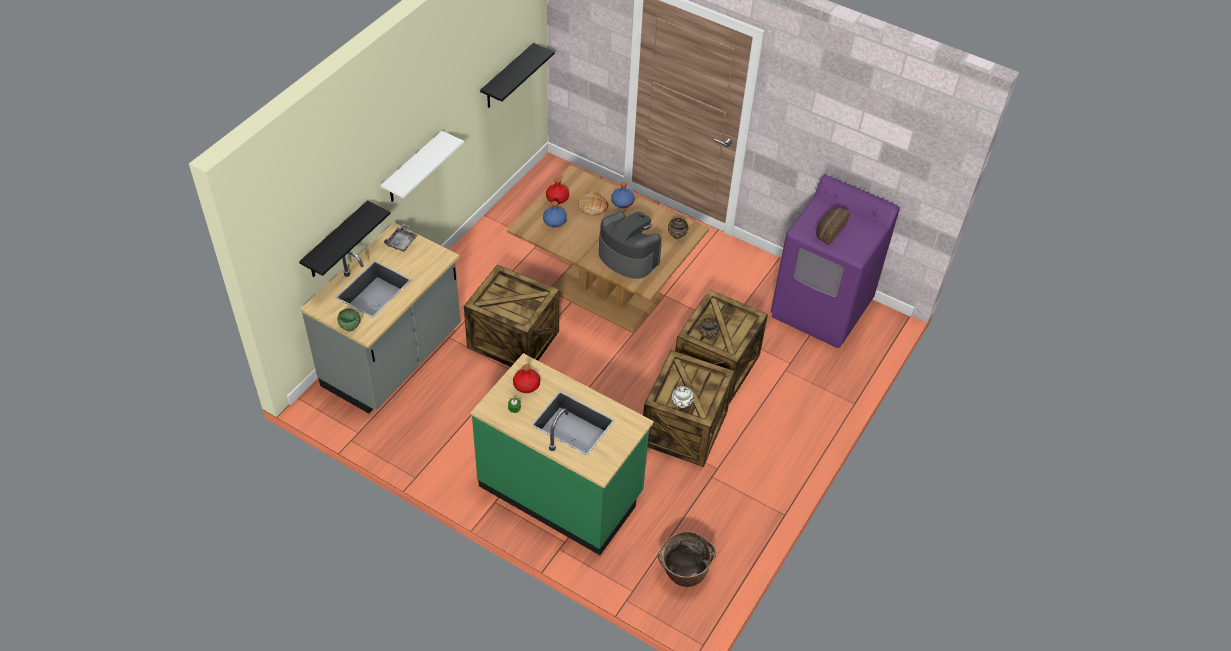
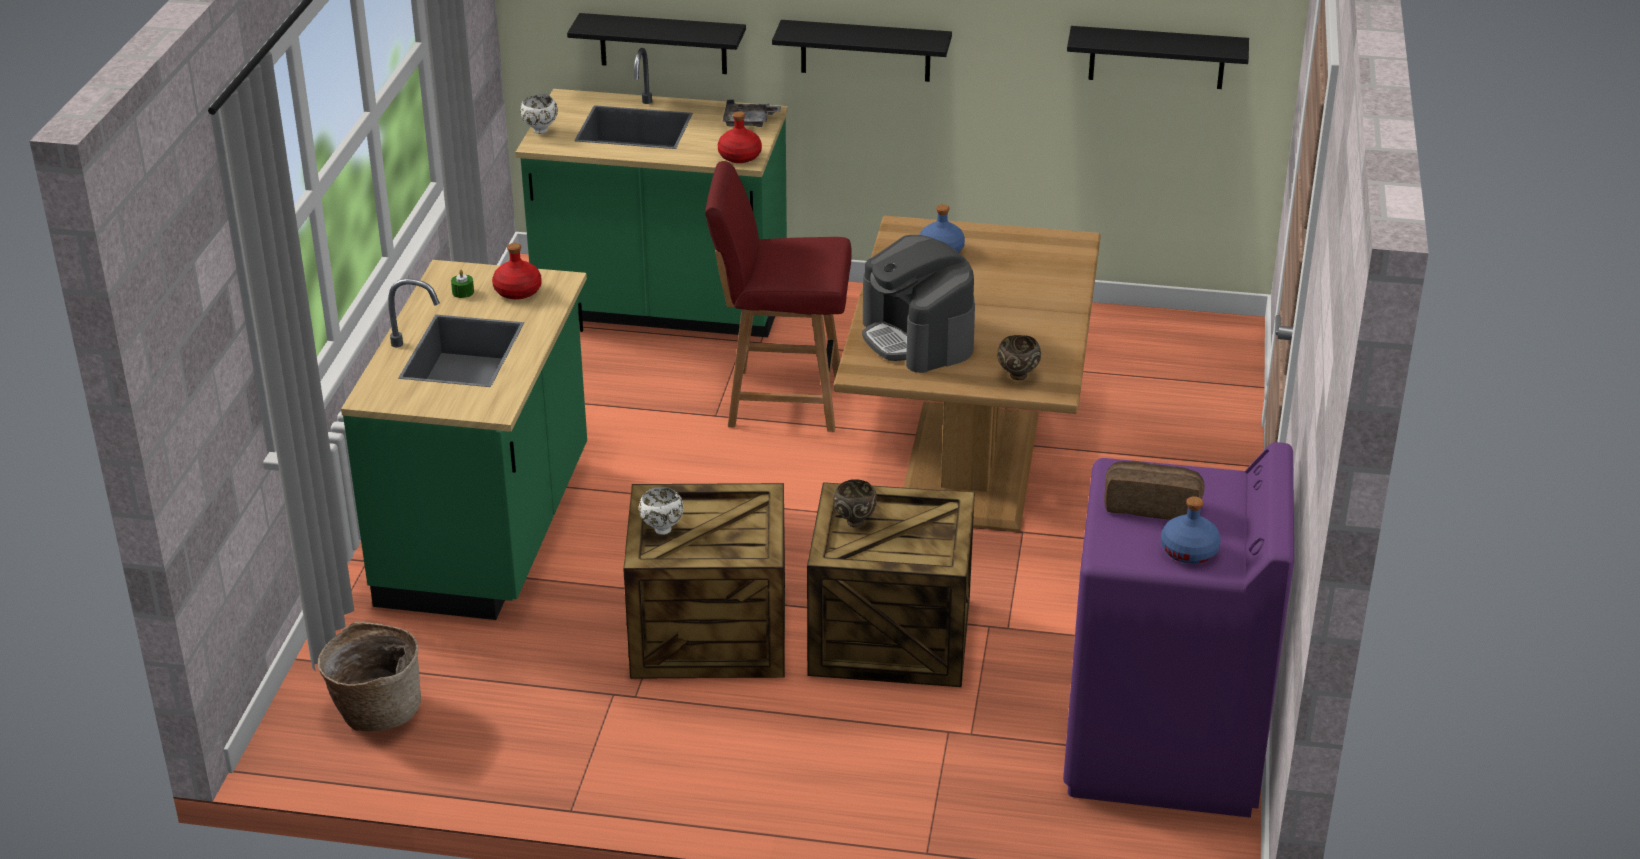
camera: 70 degrees right, 15 degrees down
grey counter [300,222,461,413] -> green counter [515,48,788,337]
green bowl [337,308,361,332] -> white bowl [520,94,558,134]
white shelf [381,131,464,202] -> black shelf [772,20,952,82]
crate [464,264,559,367] -> red chair [705,161,852,432]
red bottle [546,178,569,204] -> red bottle moved to [718,111,762,163]
bread [578,192,608,215] -> none
coffee machine [599,212,662,279] -> coffee machine turned 135 degrees clockwise [862,235,975,373]
blue bottle [611,182,635,208] -> blue bottle moved to [1161,496,1221,564]

